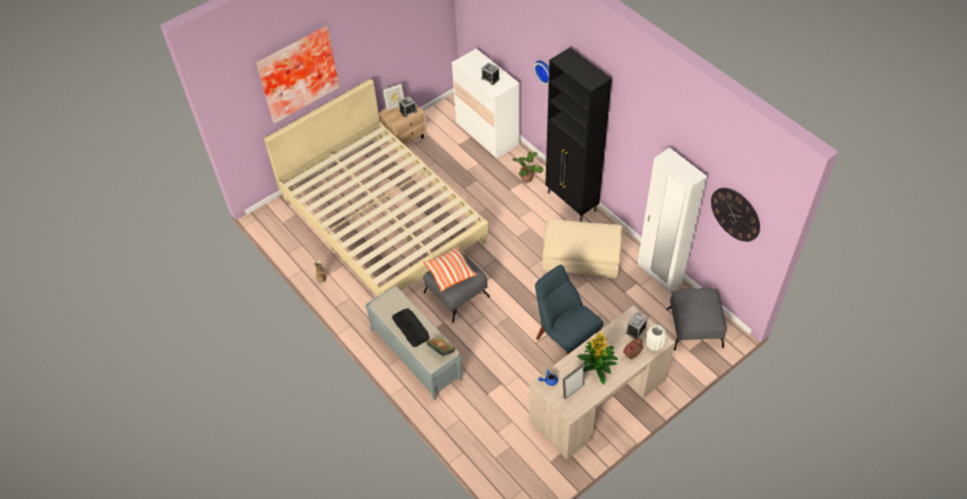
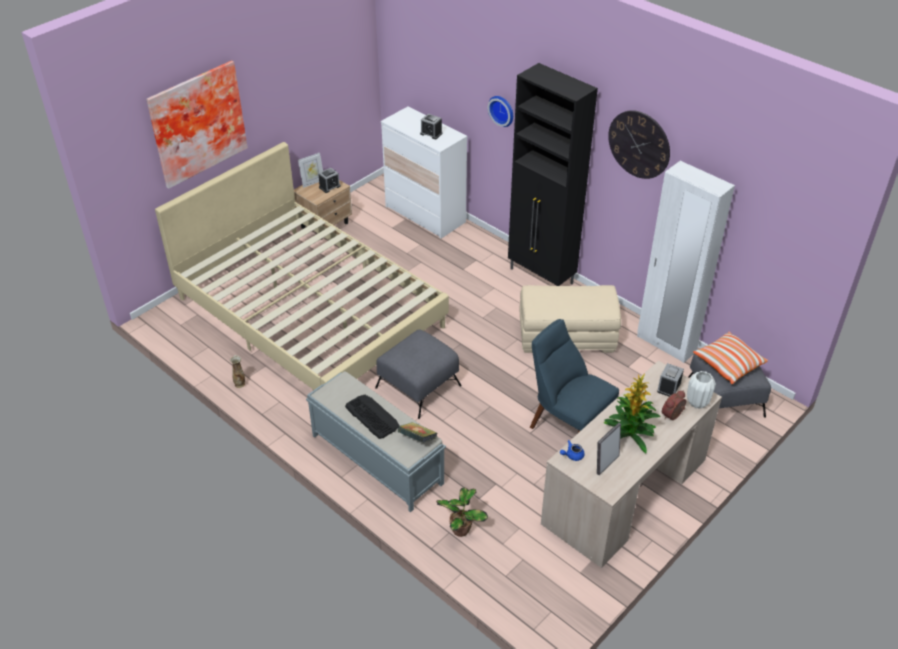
camera: 10 degrees left, 10 degrees down
pillow [423,247,477,292] -> pillow moved to [693,331,768,384]
potted plant [512,152,543,182] -> potted plant moved to [436,487,488,537]
wall clock [711,188,760,242] -> wall clock moved to [608,110,670,179]

